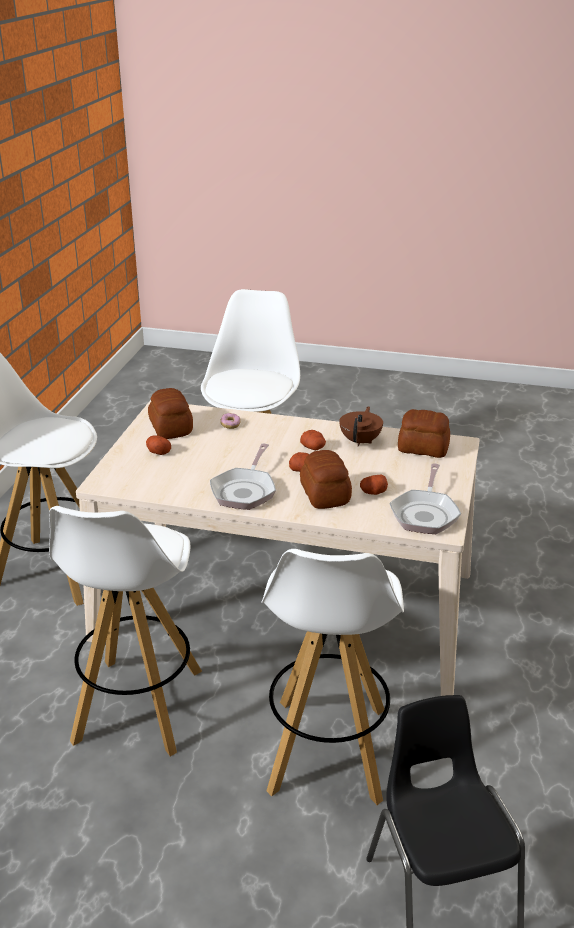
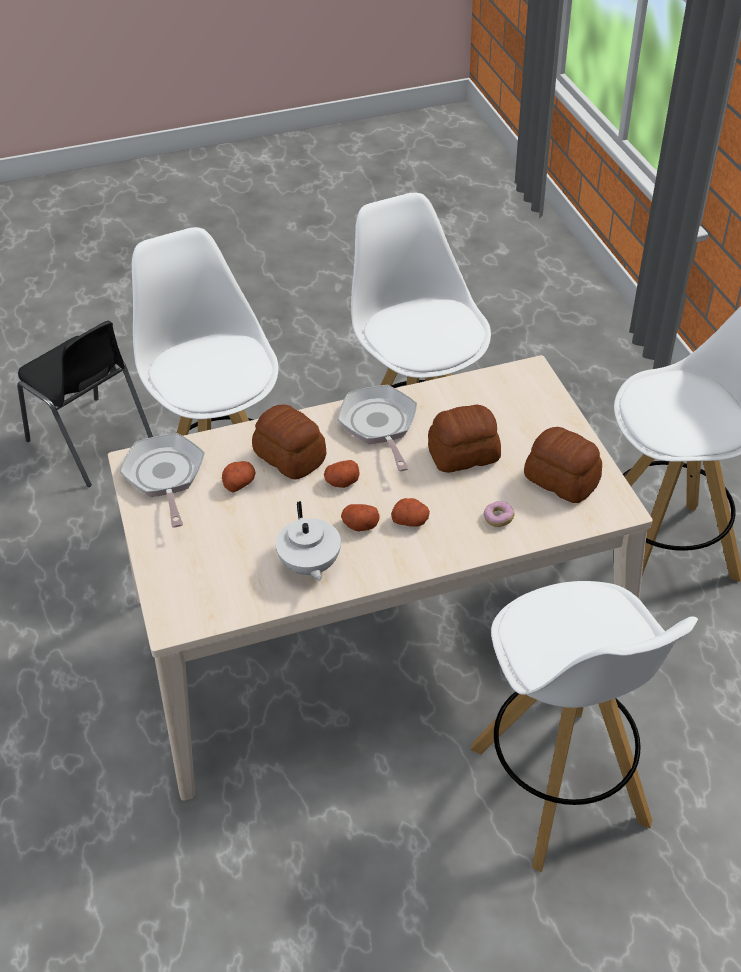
camera: 150 degrees right, 15 degrees up
potato [146,435,171,455] -> potato moved to [391,498,430,527]
brown teapot [339,406,383,446] -> white teapot [276,501,341,581]
bread [398,409,450,458] -> bread moved to [428,405,501,473]

